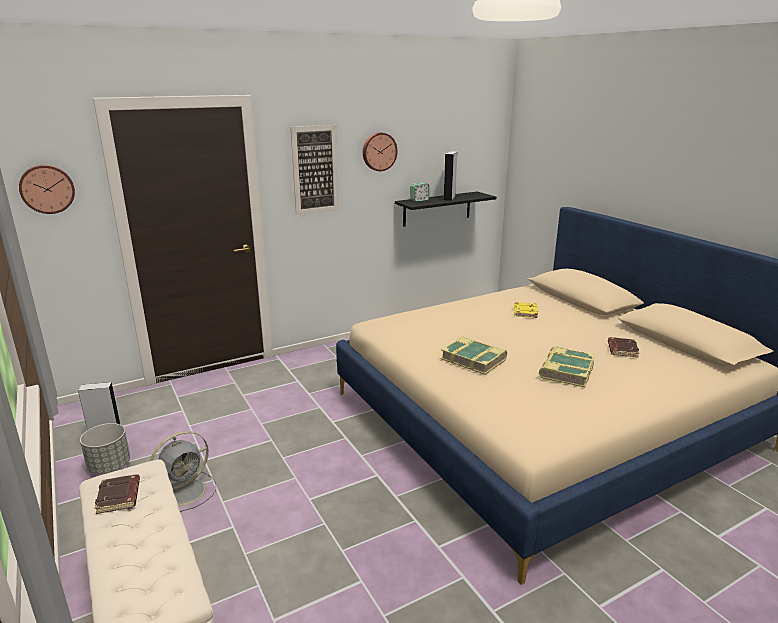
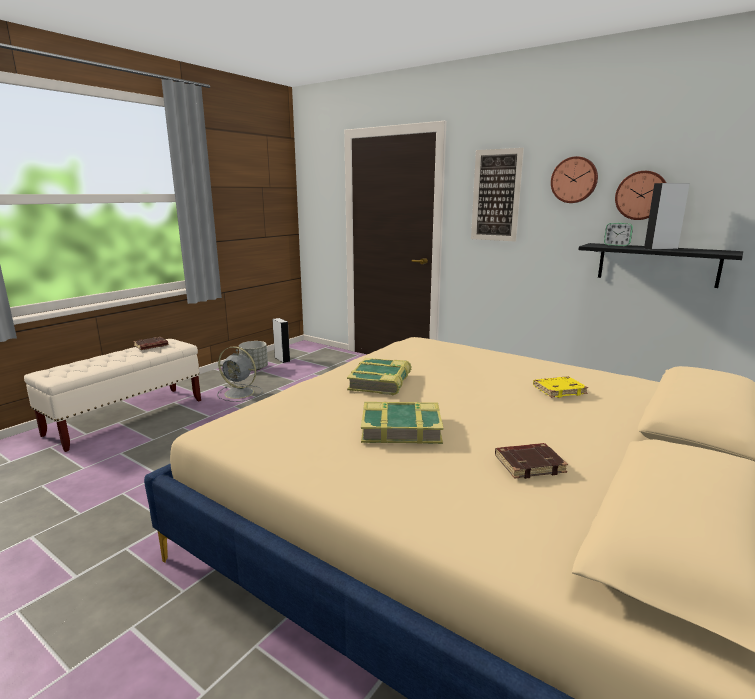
camera: 65 degrees right, 5 degrees down
wall clock [19,165,75,214] -> wall clock moved to [615,171,666,220]

